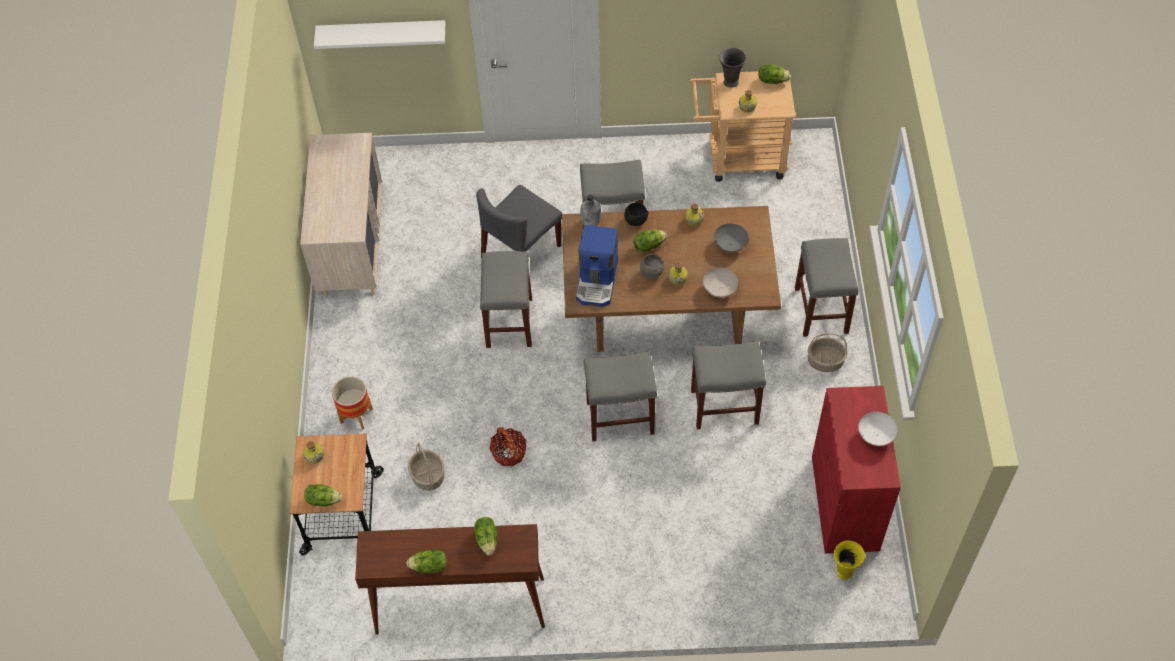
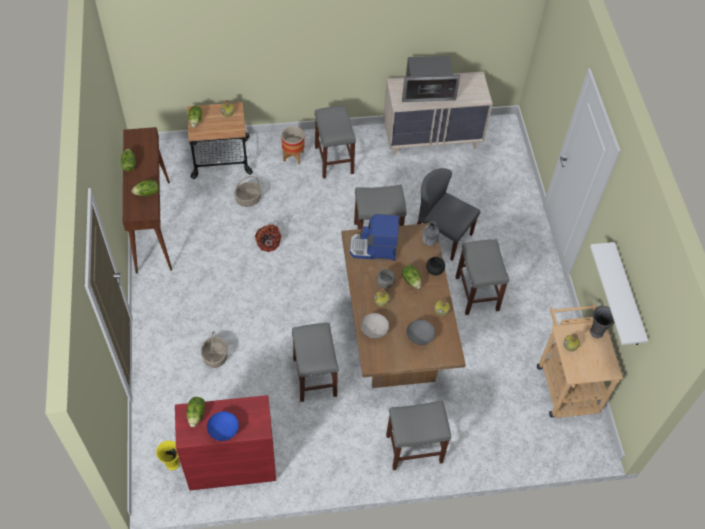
camera: 80 degrees right, 0 degrees up
white shelf [314,20,445,49] -> white shelf moved to [590,242,648,345]
grey stool [584,351,657,442] -> grey stool moved to [315,106,356,178]
lettuce [758,64,791,84] -> lettuce moved to [186,397,205,427]
basket [808,333,847,372] -> basket moved to [201,331,228,368]
white bowl [858,412,897,446] -> blue bowl [207,411,239,441]
none -> microwave [402,56,460,102]

